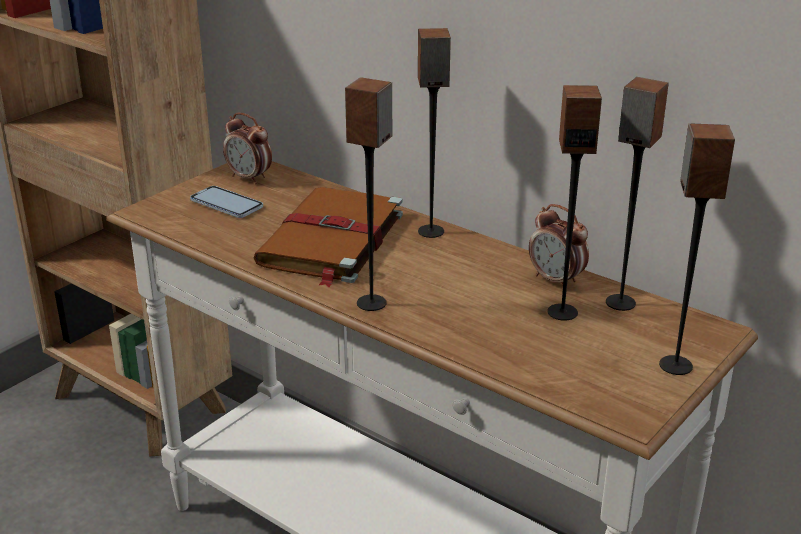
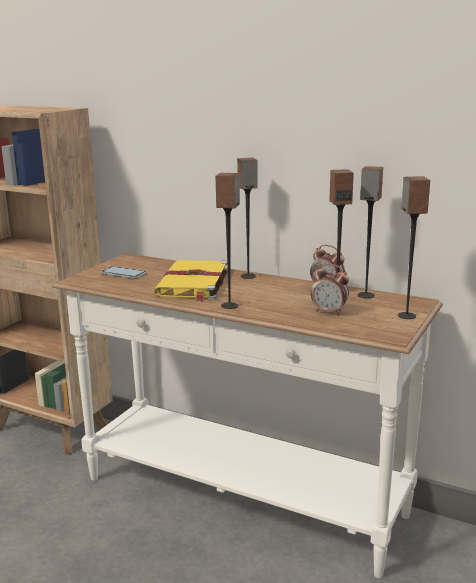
camera: 10 degrees left, 10 degrees down
alarm clock [223,113,272,184] -> alarm clock moved to [311,264,349,316]
brown book [253,187,403,287] -> yellow book [154,260,228,302]

